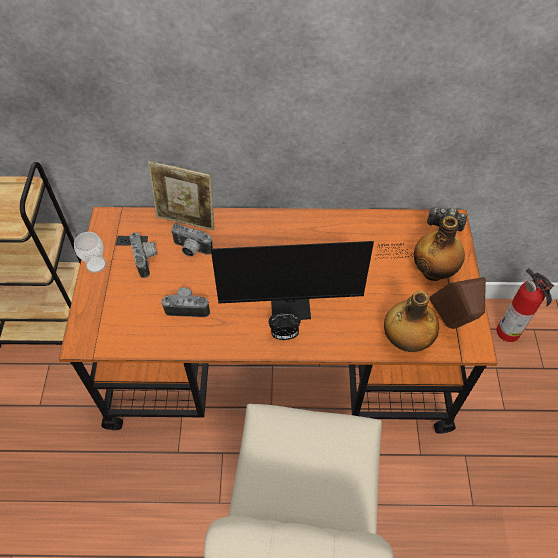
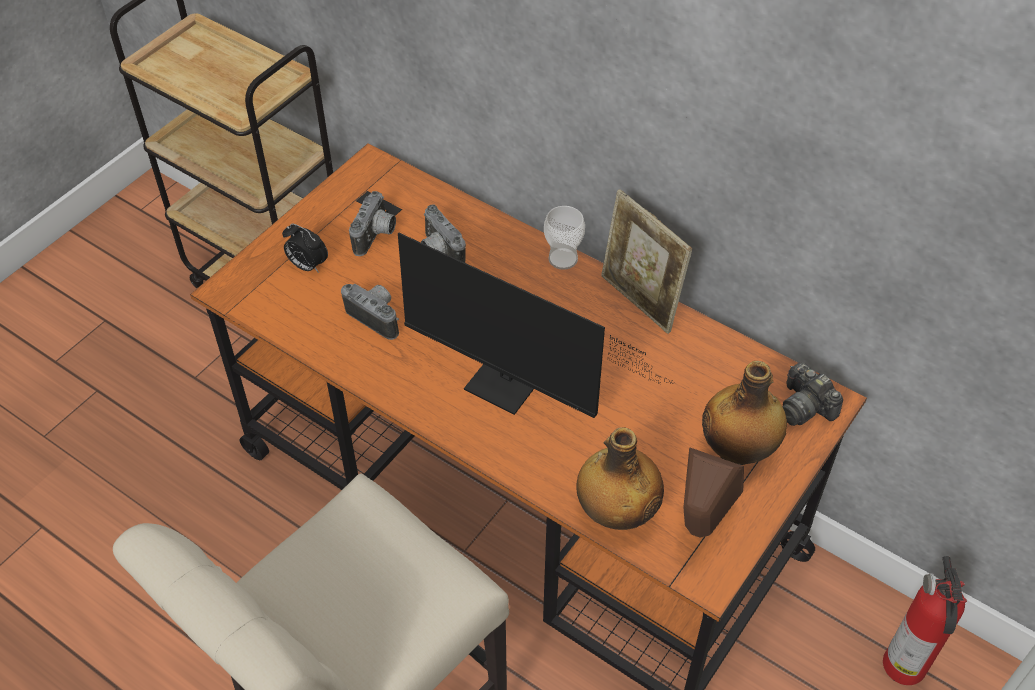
camera: 35 degrees right, 5 degrees down
cup [74,232,106,273] -> cup moved to [544,206,585,270]
picture frame [148,161,214,230] -> picture frame moved to [601,189,692,334]
alarm clock [269,313,301,340] -> alarm clock moved to [282,223,328,273]

